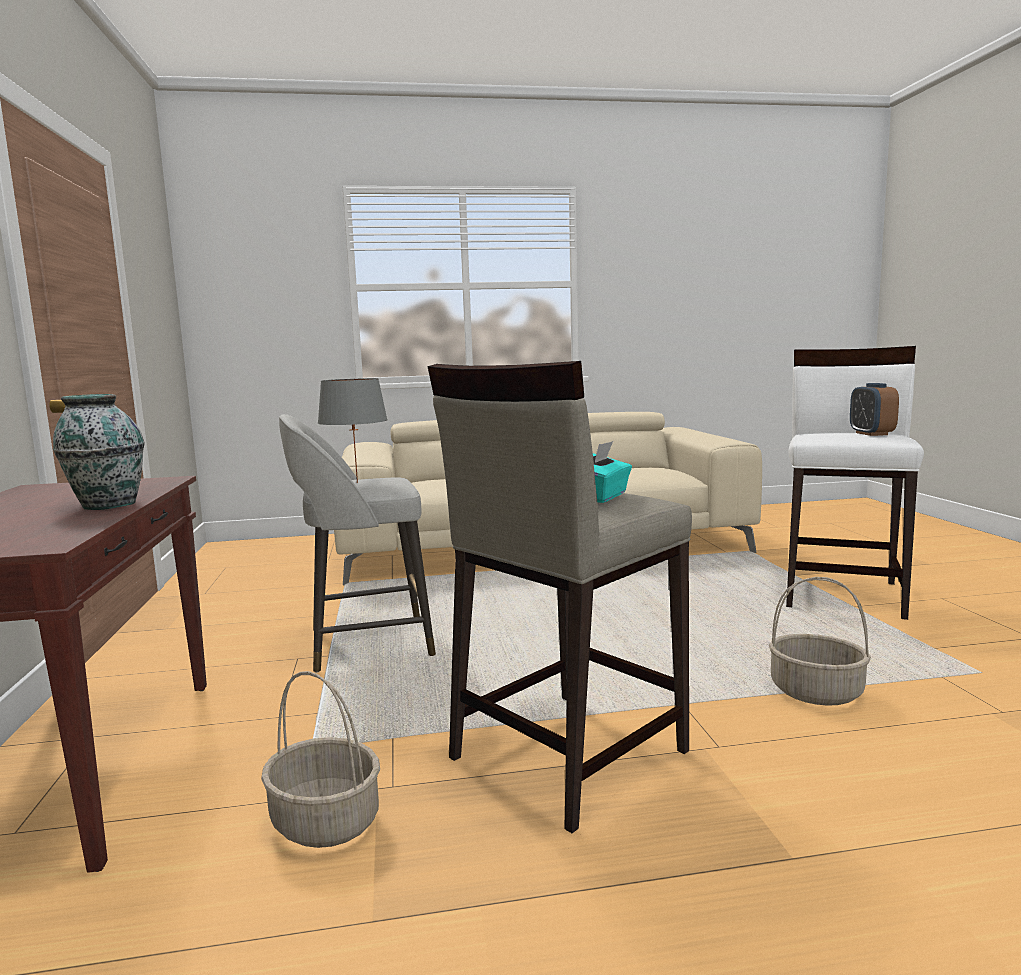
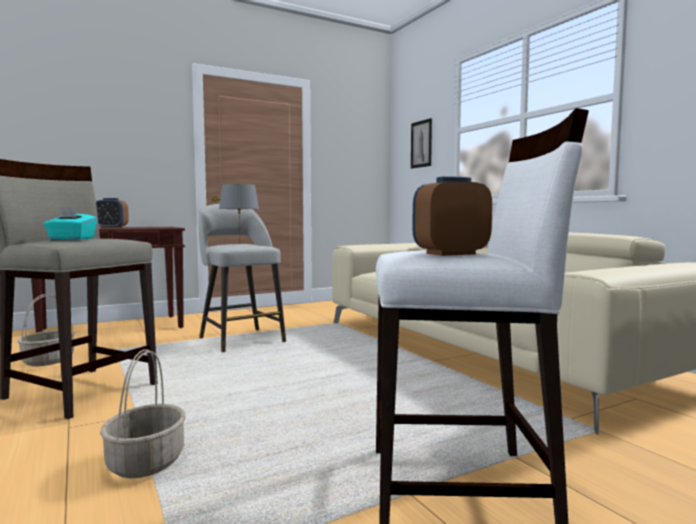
camera: 70 degrees right, 5 degrees down
vase [53,394,145,510] -> alarm clock [96,198,129,229]
none -> picture [411,118,432,169]

